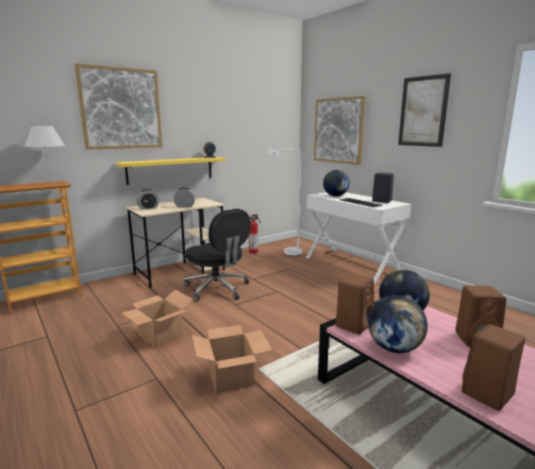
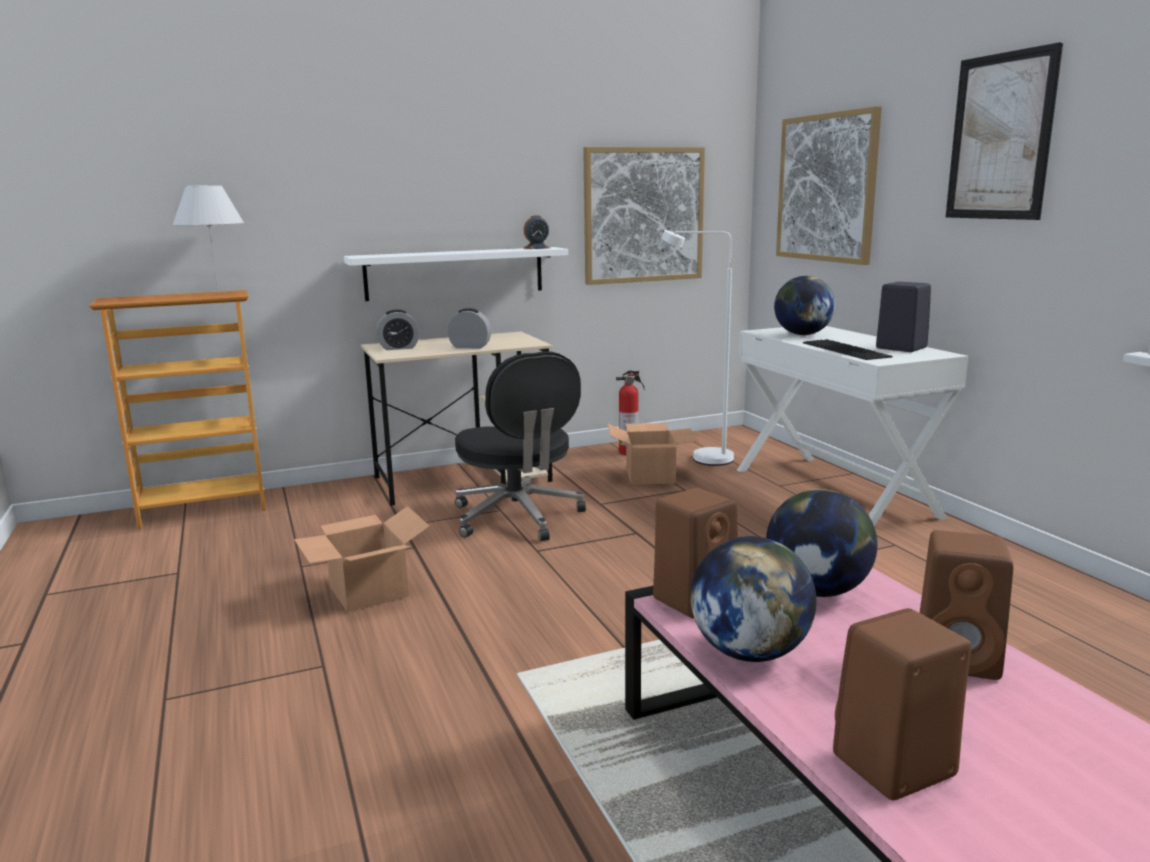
camera: 15 degrees right, 0 degrees up
picture [75,63,162,150] -> picture moved to [583,147,705,285]
yellow shelf [115,157,226,185] -> white shelf [344,247,568,301]
cardboard box [192,325,272,393] -> cardboard box moved to [607,423,698,485]

